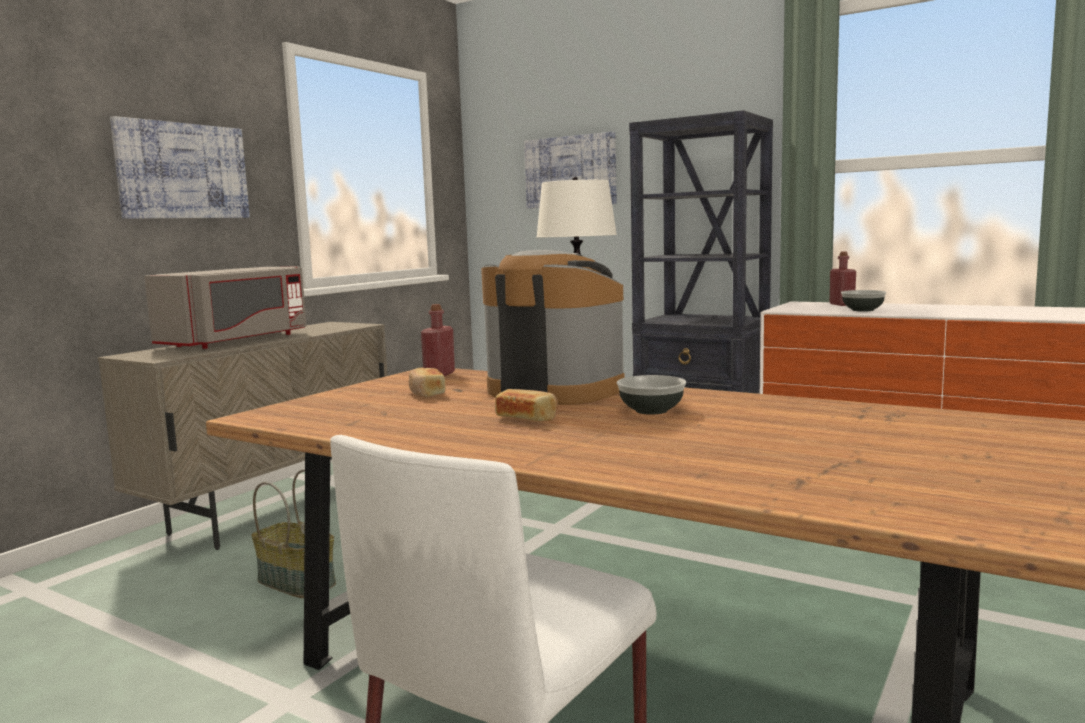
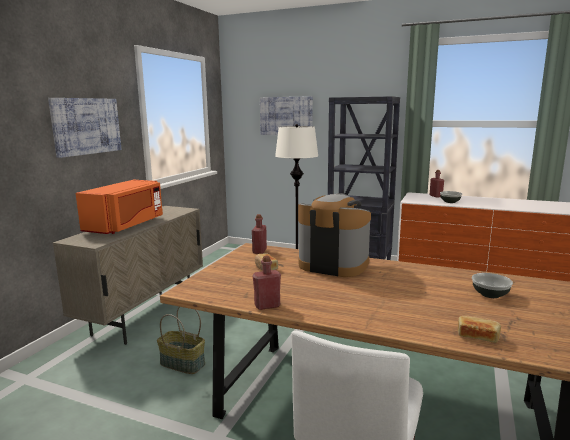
camera: 10 degrees left, 5 degrees up
grey microwave [144,267,307,349] -> orange microwave [76,180,163,234]
bread [495,389,558,421] -> bread moved to [458,316,501,343]
bowl [617,375,686,415] -> bowl moved to [472,273,513,298]
none -> red bottle [253,256,281,310]

